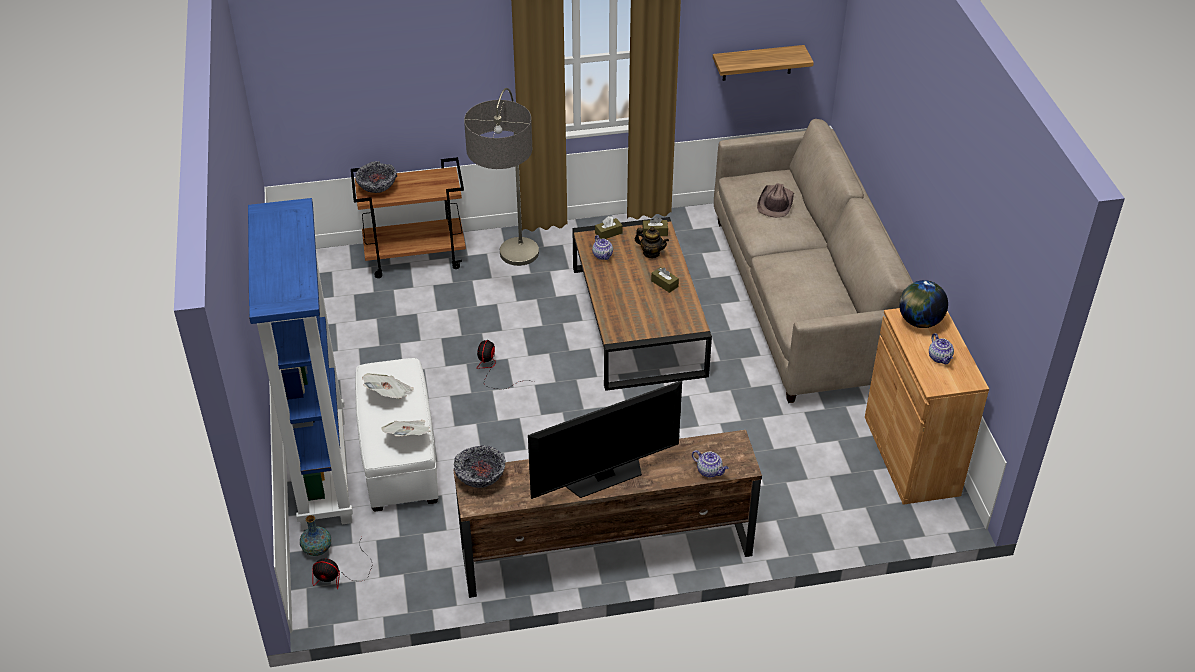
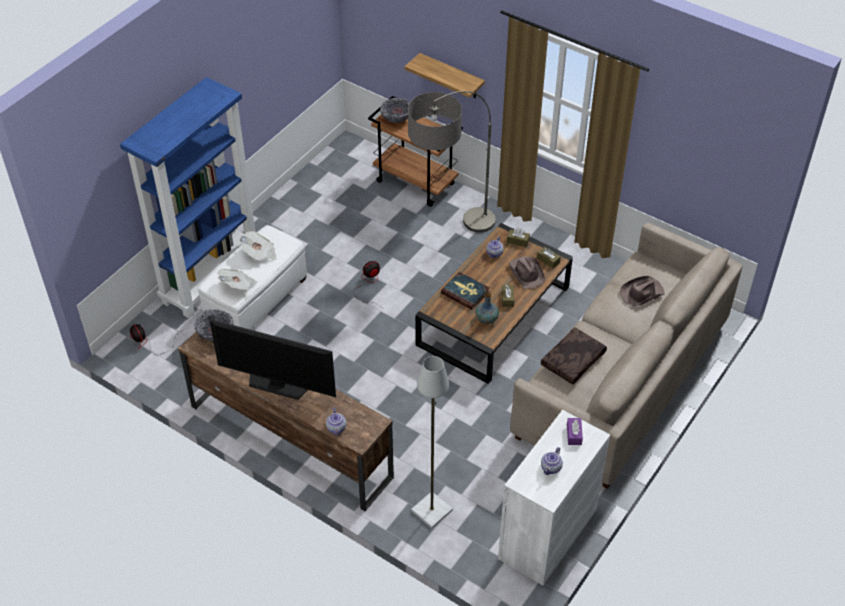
camera: 45 degrees right, 5 degrees up
vase [300,515,331,556] -> vase moved to [475,293,499,324]
teapot [635,227,669,258] -> brown hat [509,257,545,289]
shelf [713,45,814,81] -> shelf moved to [404,53,485,98]
brown cabinet [865,308,989,505] -> white cabinet [498,410,610,586]
globe [899,280,948,328] -> purple tissue box [567,418,583,445]
none -> grey floor lamp [411,356,453,528]
none -> book [441,272,490,310]
none -> brown pillow [541,327,607,385]

